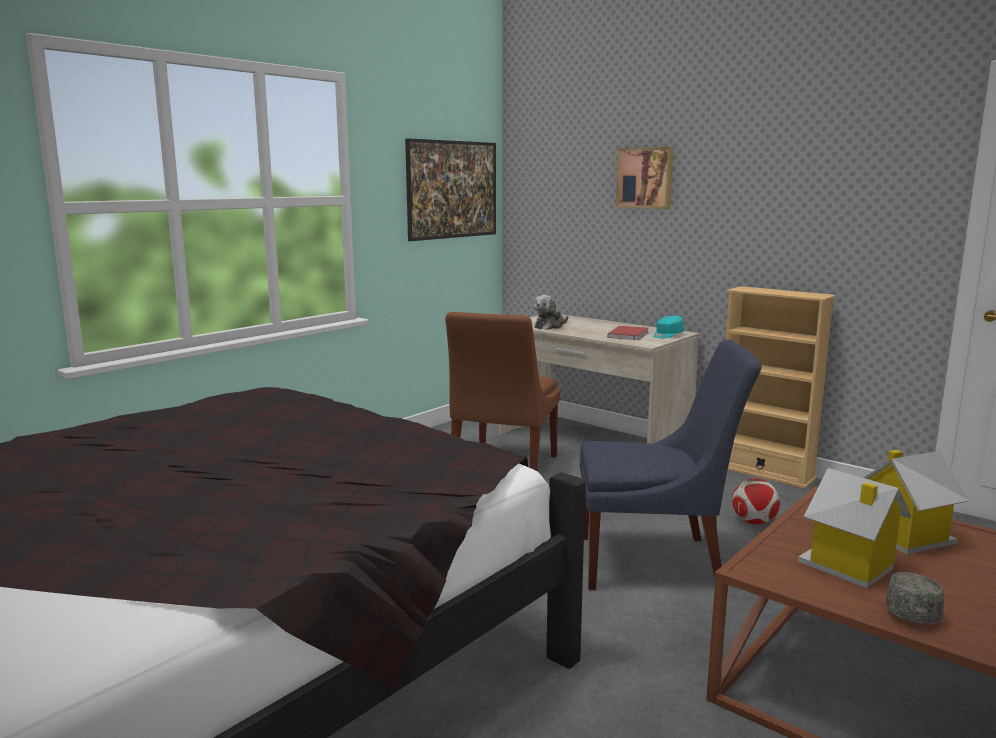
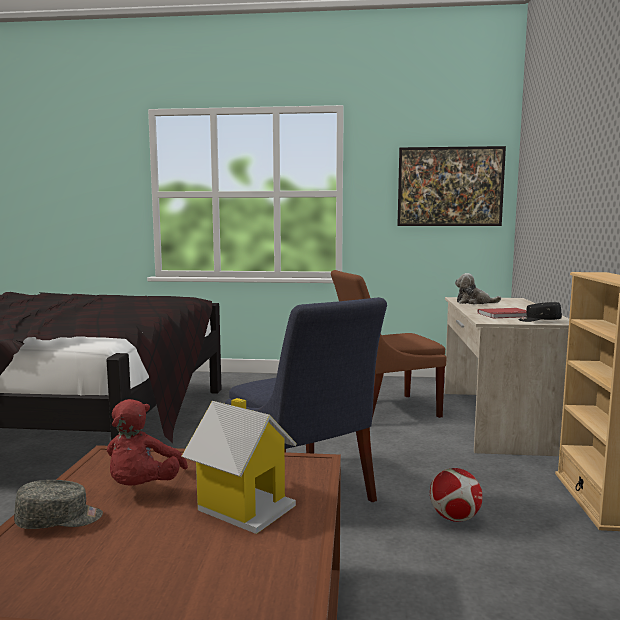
camera: 55 degrees right, 5 degrees down
picture [616,147,674,209] -> none
turquoise cap [653,316,684,338] -> black cap [518,302,562,322]
toy house [798,468,911,588] -> red plush toy [107,399,188,486]

